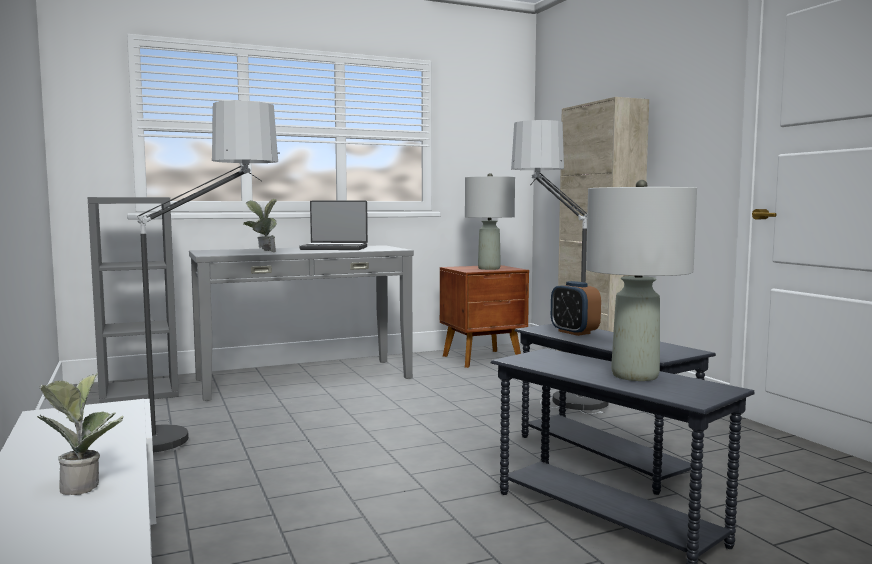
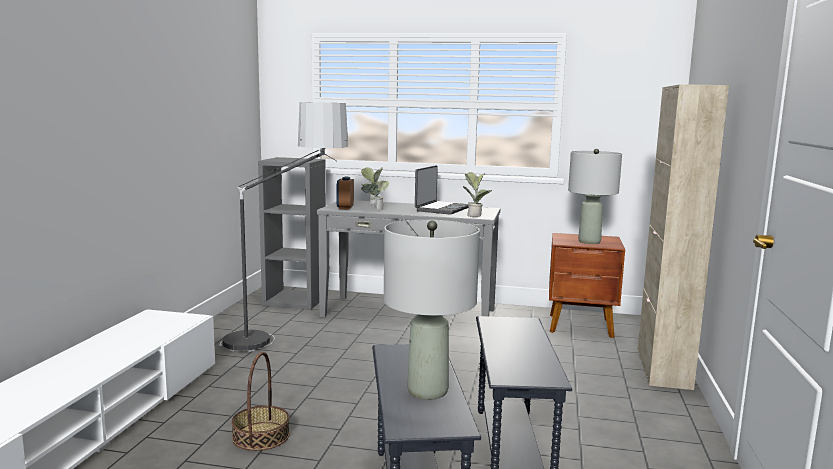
camera: 35 degrees right, 5 degrees up
potted plant [37,372,123,495] -> potted plant moved to [463,172,492,218]
laptop [299,201,368,250] -> laptop turned 105 degrees counterclockwise [415,165,469,215]
floor lamp [511,120,608,414] -> none
alarm clock [551,281,601,336] -> alarm clock moved to [336,177,354,210]
none -> basket [231,352,290,451]

